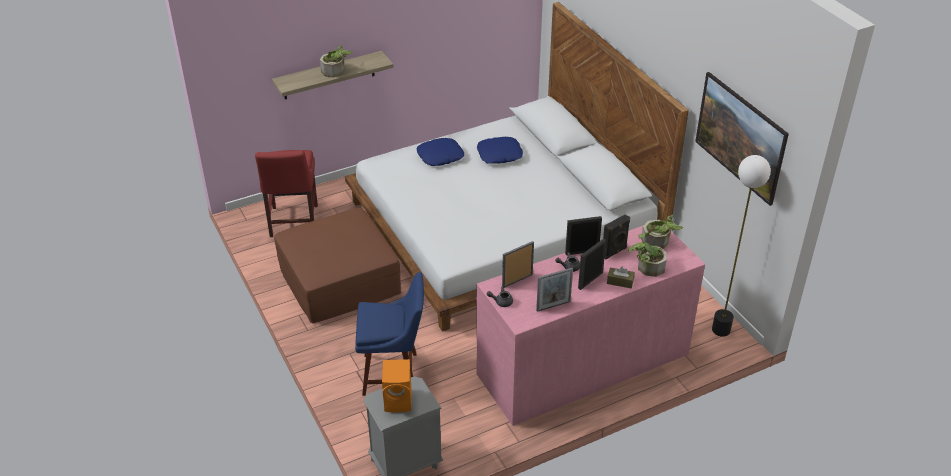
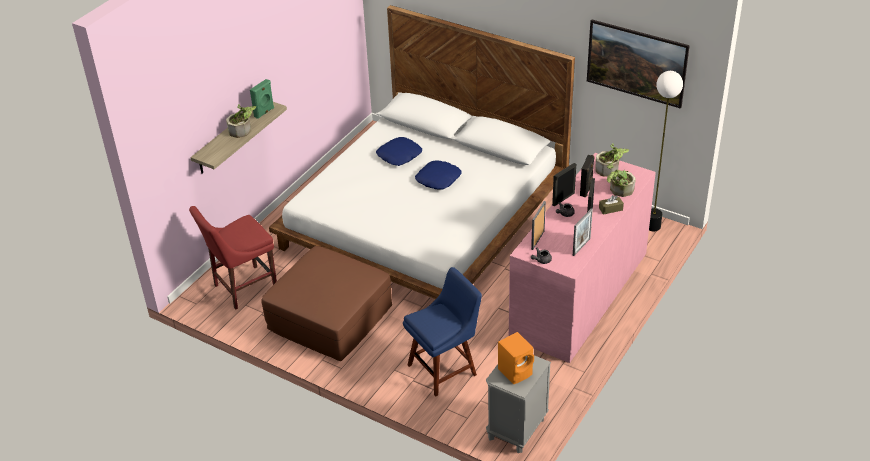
camera: 30 degrees left, 0 degrees up
red chair [255,150,318,237] -> red chair turned 90 degrees clockwise [189,206,277,310]
blue pillow [417,138,464,166] -> blue pillow moved to [415,160,462,189]
none -> green speaker [250,79,274,119]

